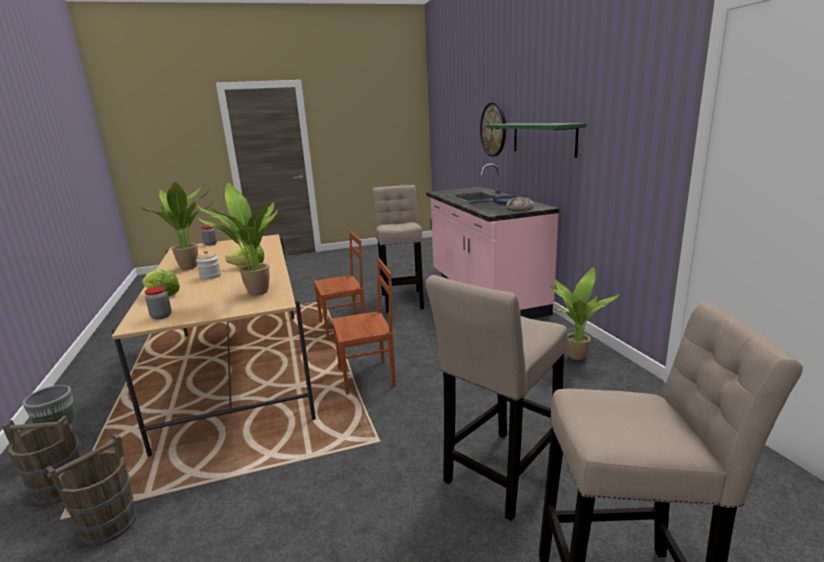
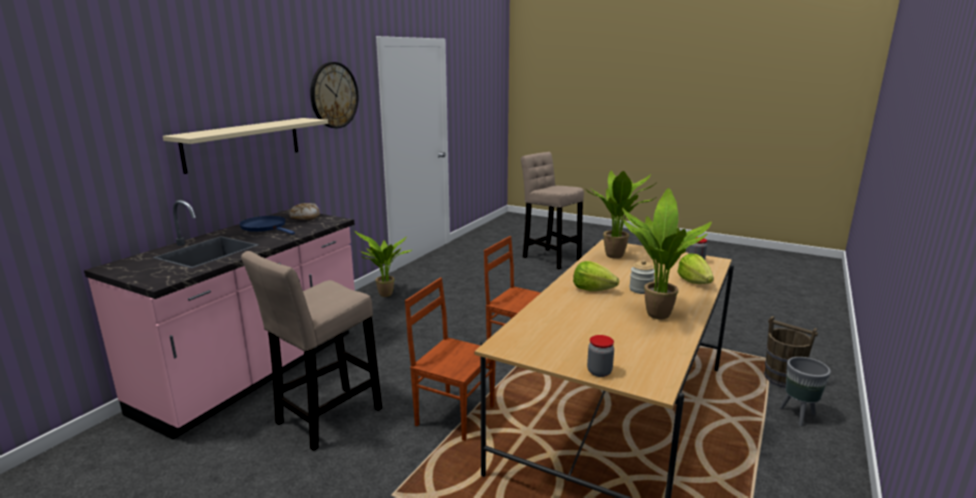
camera: 135 degrees left, 0 degrees up
brown bucket [46,433,136,546] -> none
beige stool [426,275,567,521] -> none
wall clock [480,102,506,157] -> wall clock moved to [311,62,358,128]
green shelf [486,123,587,158] -> beige shelf [163,118,328,174]

